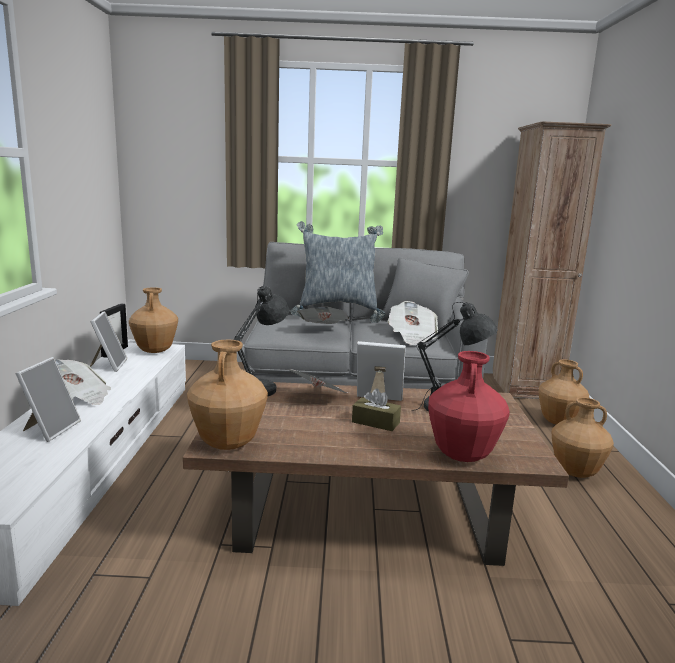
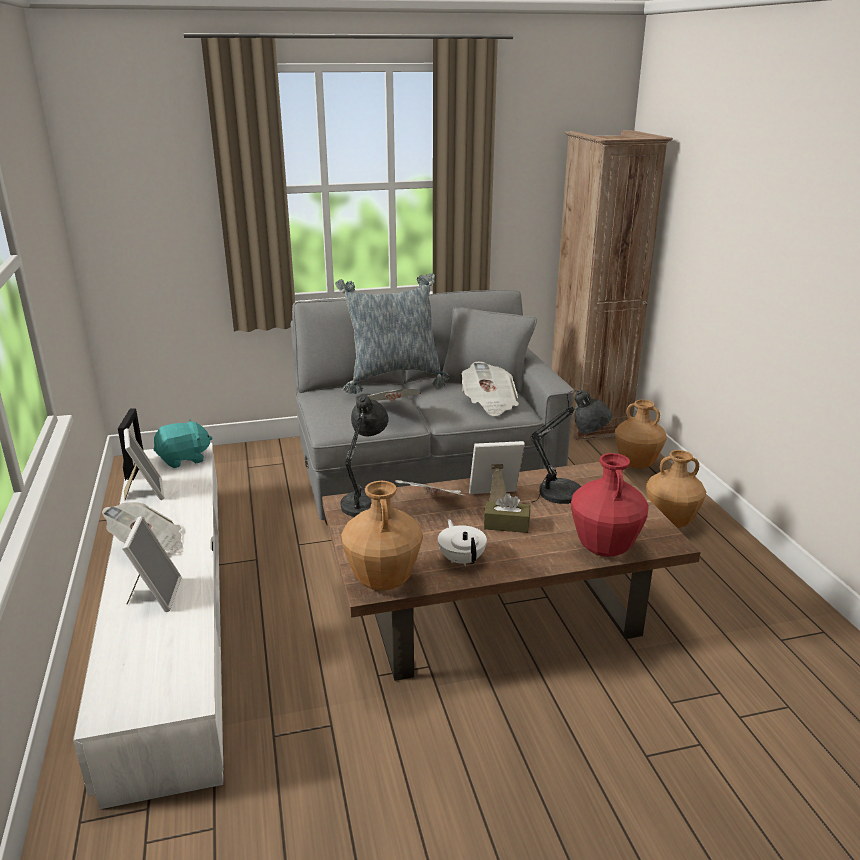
camera: 15 degrees left, 10 degrees up
brown vase [129,287,178,353] -> turquoise plush toy [153,419,213,468]
none -> white teapot [438,519,487,567]

